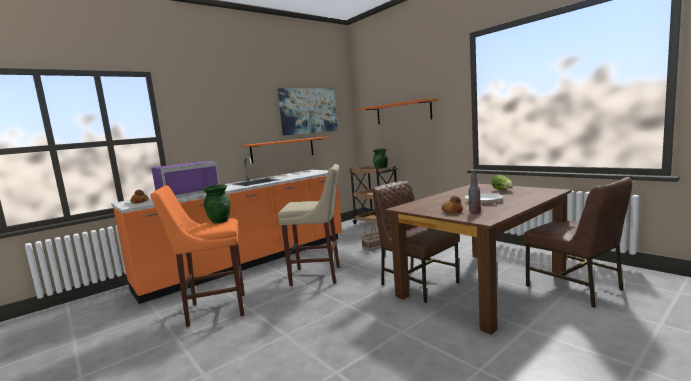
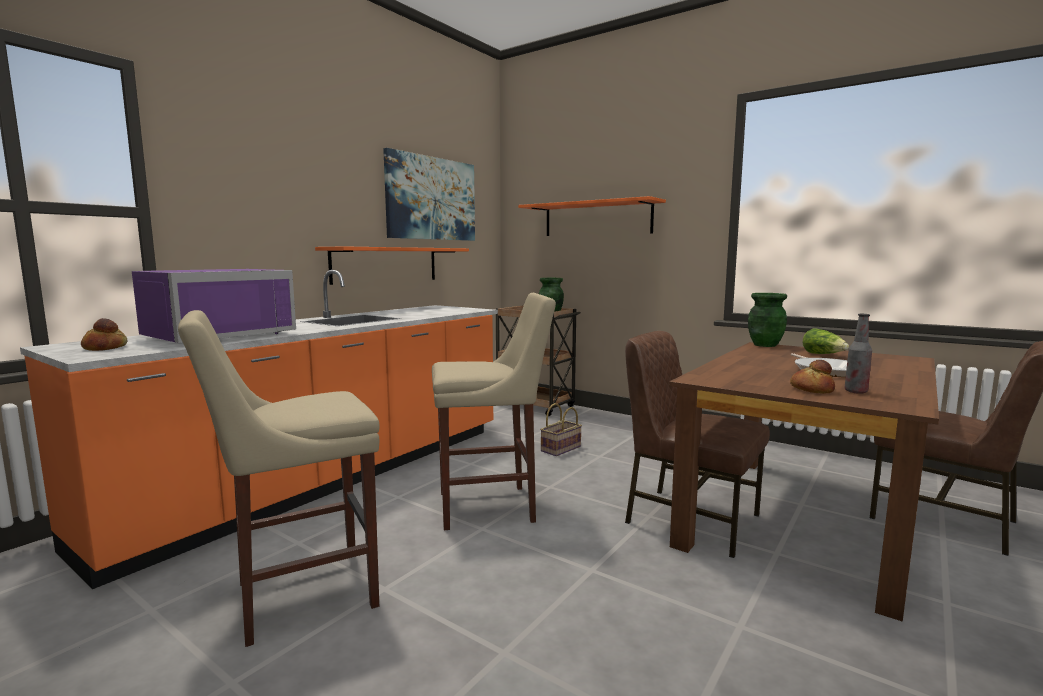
camera: 15 degrees left, 0 degrees up
orange stool [150,185,245,327] -> beige stool [178,310,380,647]
green vase [203,184,231,223] -> green vase moved to [748,293,787,347]

